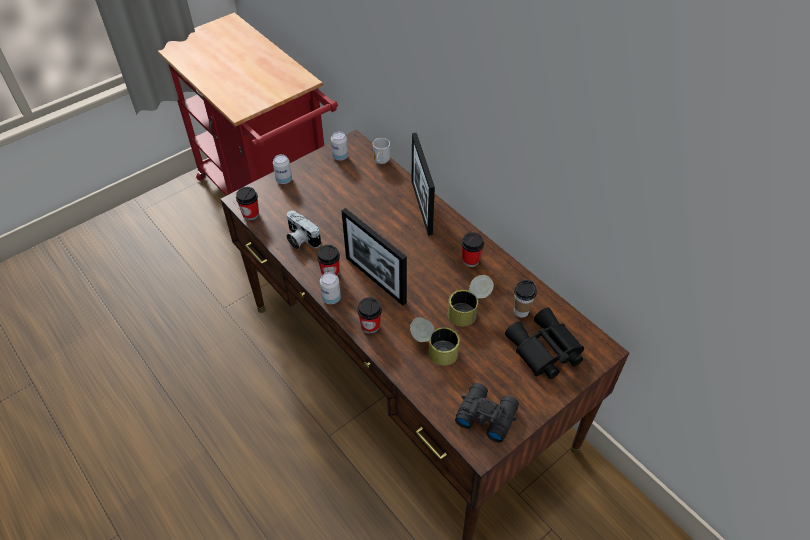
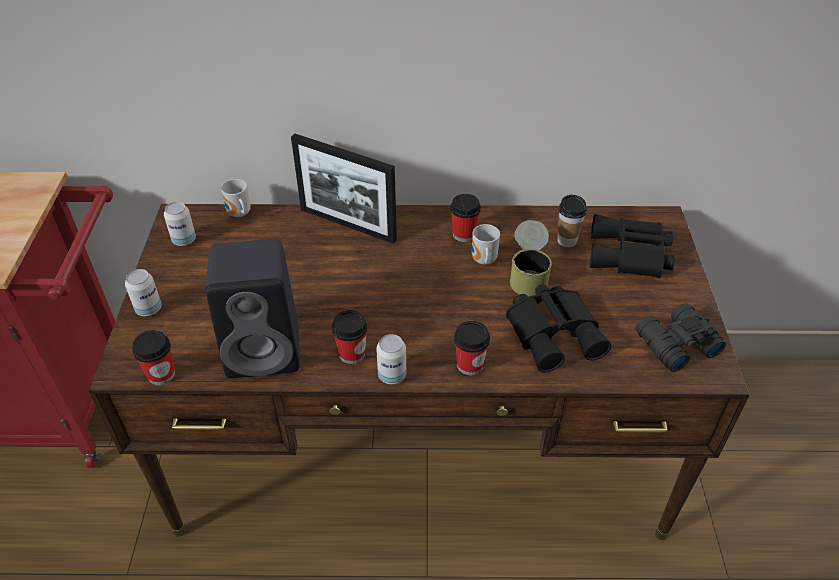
camera: 50 degrees left, 5 degrees down
camera [286,211,321,249] -> black speaker [206,239,300,378]
picture frame [341,208,407,306] -> none
can [410,317,460,366] -> black binoculars [506,284,611,373]
none -> mug [472,224,500,265]

